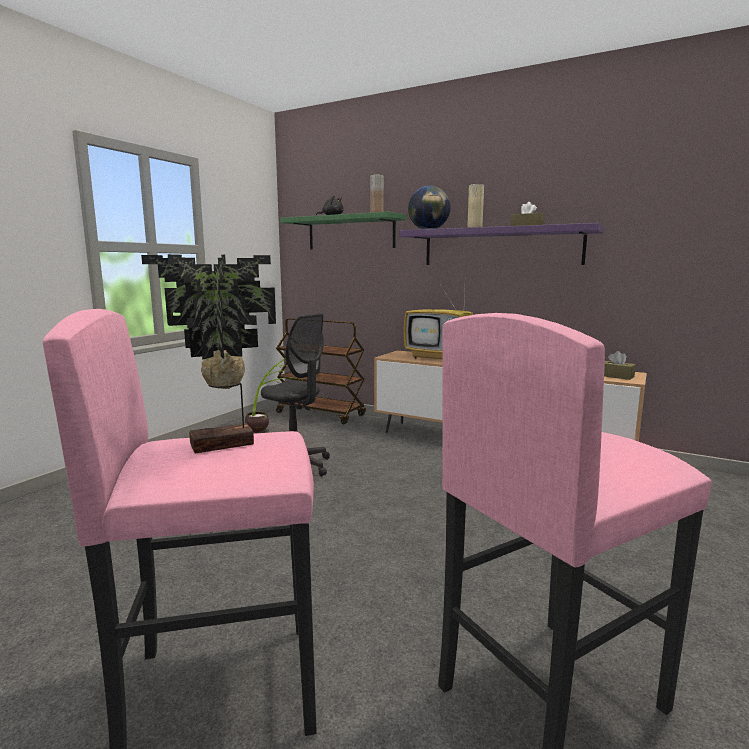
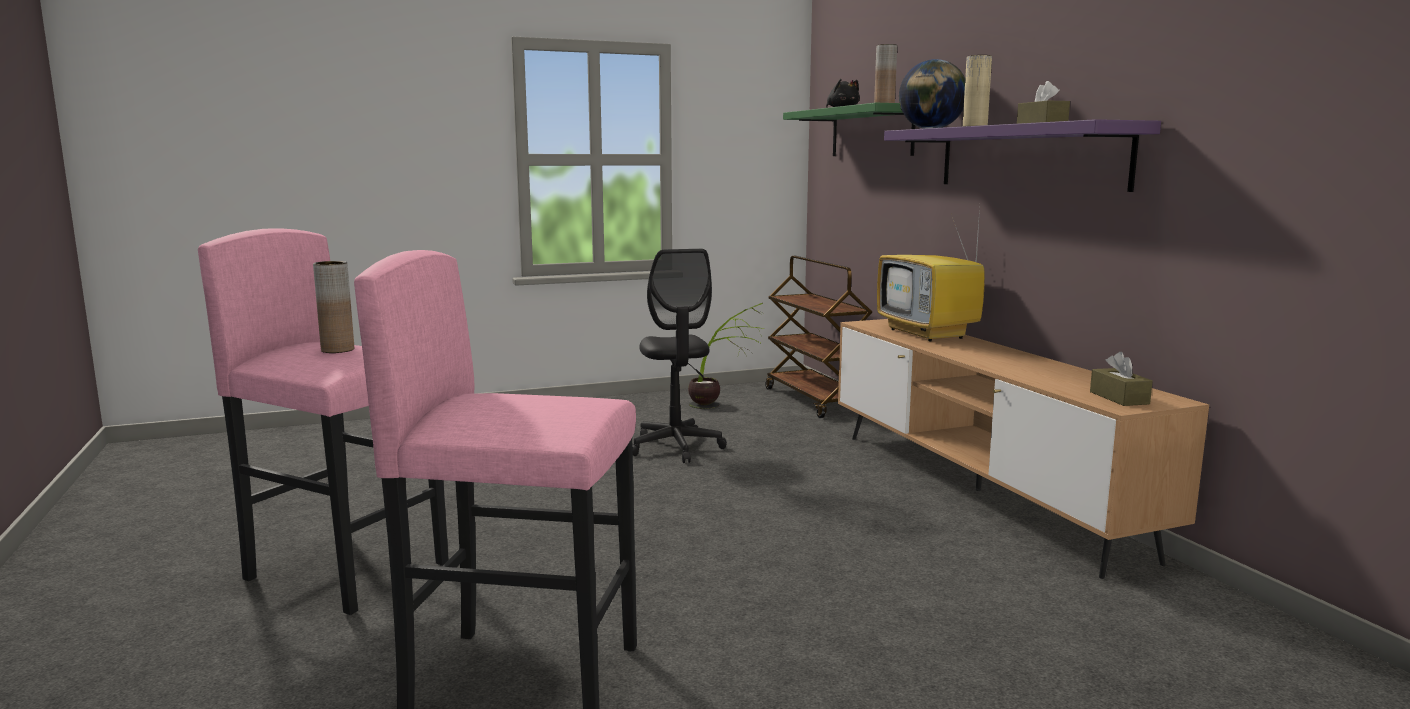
camera: 40 degrees right, 0 degrees up
potted plant [141,254,276,453] -> brown vase [313,261,354,353]

